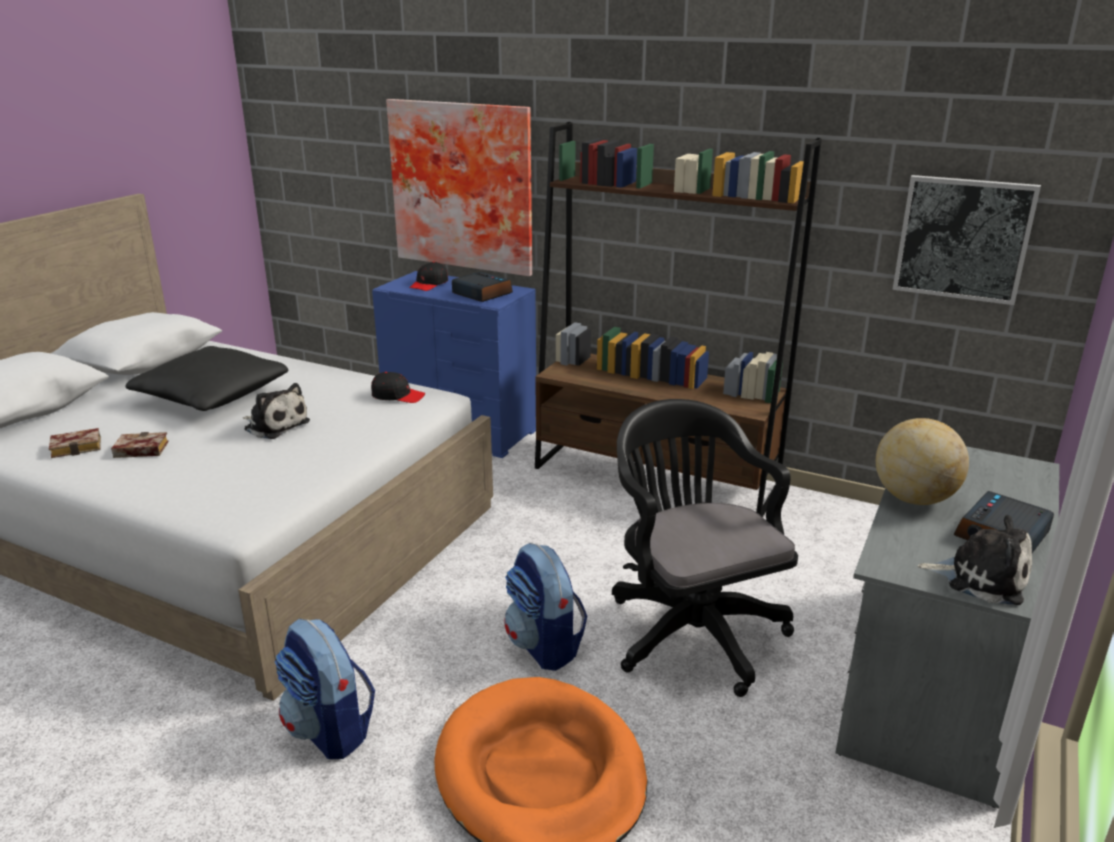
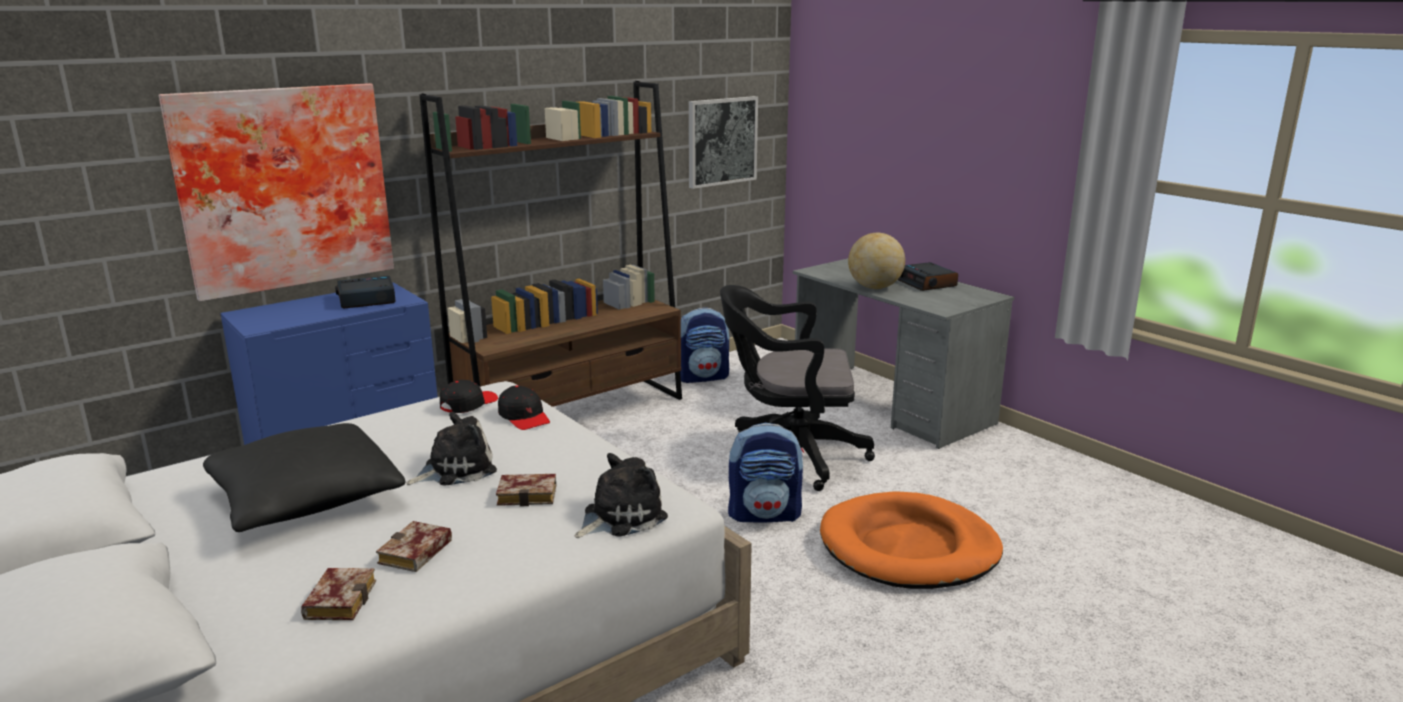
camera: 65 degrees left, 5 degrees down
backpack [275,618,375,759] -> backpack moved to [680,308,729,383]
black cap [409,261,448,291] -> black cap moved to [498,385,550,430]
plush toy [917,515,1032,605] -> plush toy moved to [575,453,668,538]
none -> book [496,474,556,506]

